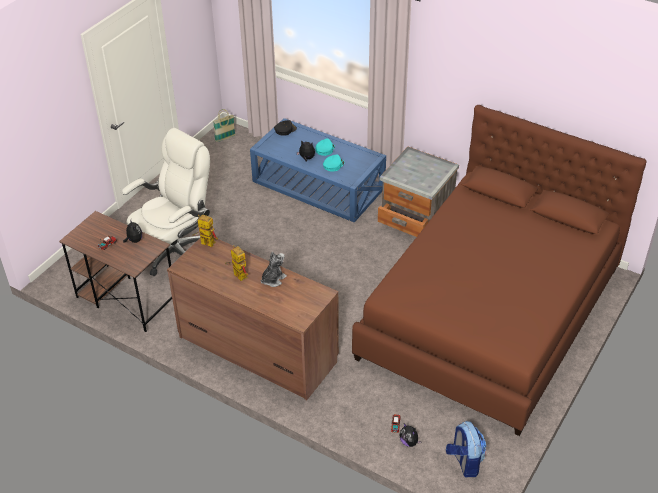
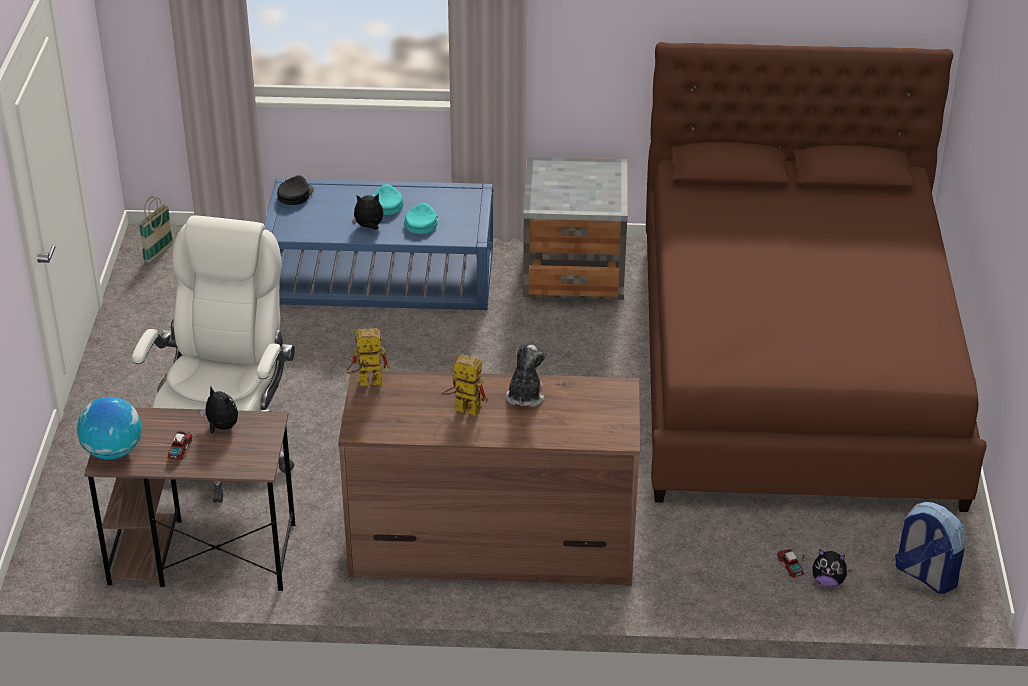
camera: 30 degrees left, 5 degrees down
none -> globe [77,397,142,460]

